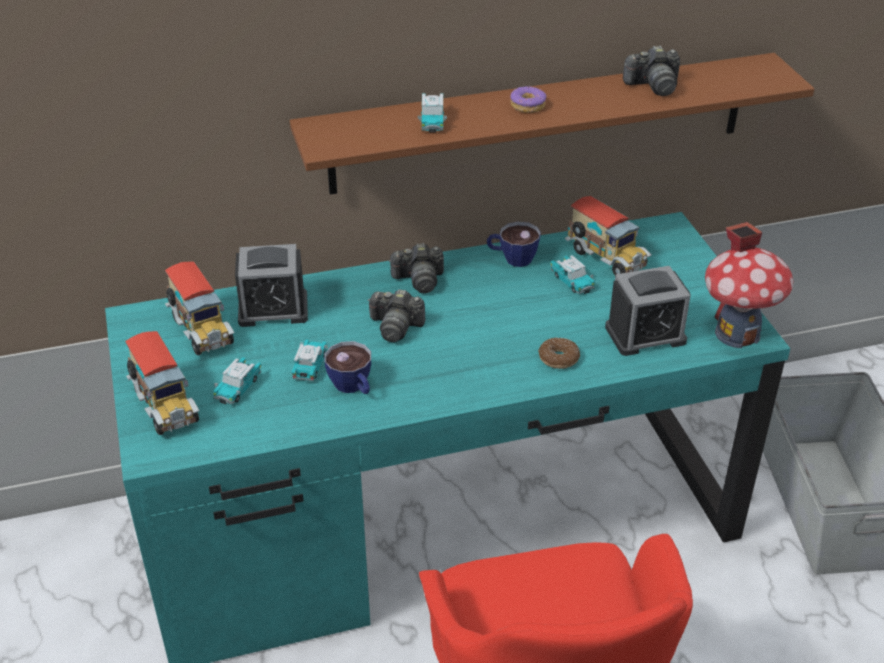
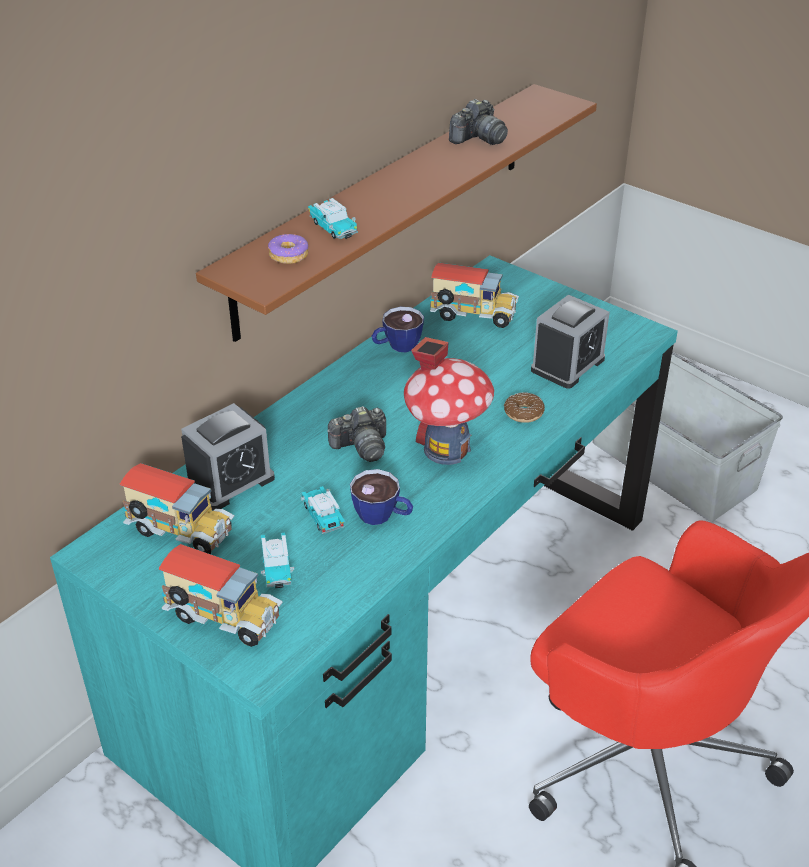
camera: 35 degrees left, 0 degrees up
camera [389,243,444,293] -> none
donut [510,86,547,113] -> donut moved to [268,234,308,264]
toy car [550,255,595,294] -> none
toy house [705,222,793,348] -> toy house moved to [404,337,494,465]

